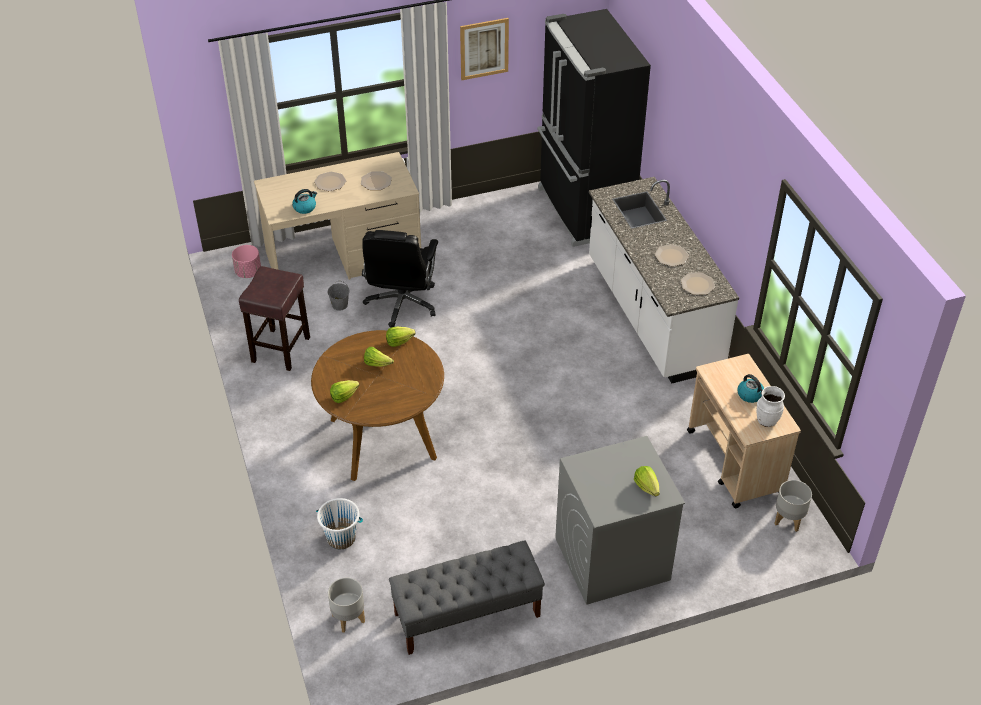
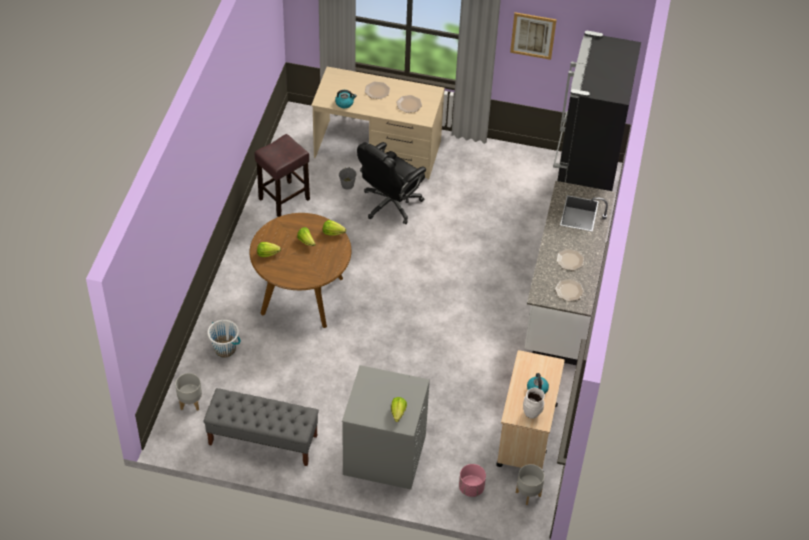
camera: 30 degrees right, 5 degrees up
pink planter [232,245,261,278] -> pink planter moved to [459,464,486,497]

